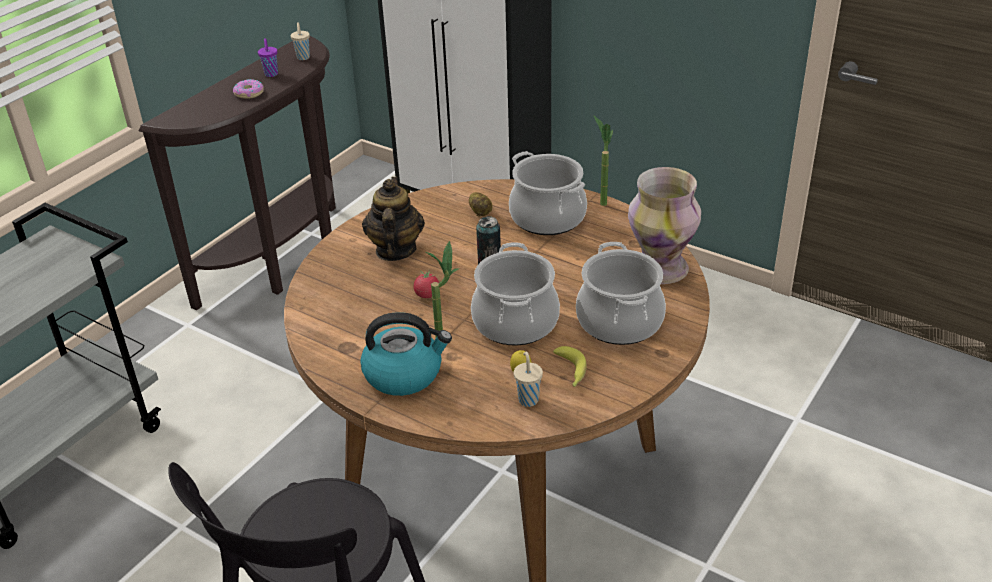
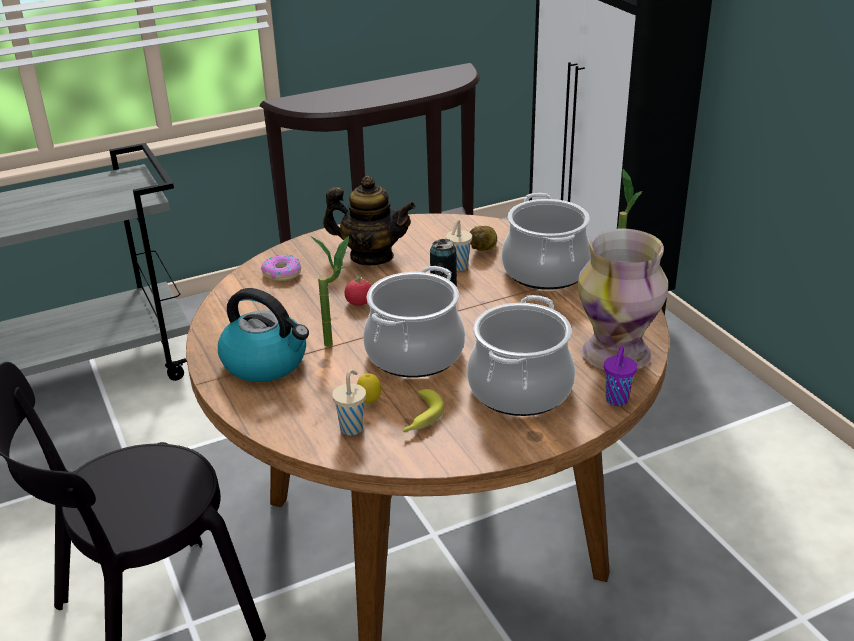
camera: 30 degrees right, 5 degrees down
donut [233,79,264,99] -> donut moved to [261,255,301,281]
purple cup [258,38,278,77] -> purple cup moved to [604,346,637,406]
beige cup [291,22,310,60] -> beige cup moved to [446,220,472,271]
teapot [362,177,425,261] -> teapot turned 75 degrees clockwise [323,176,416,265]

